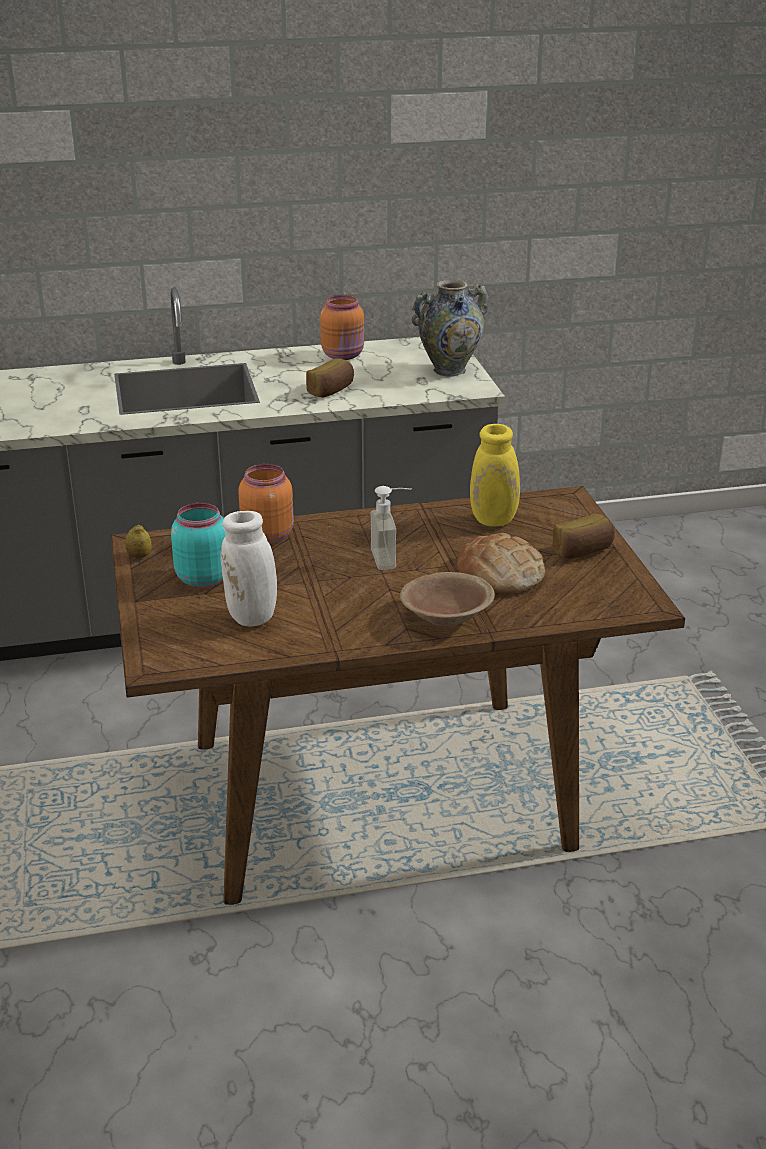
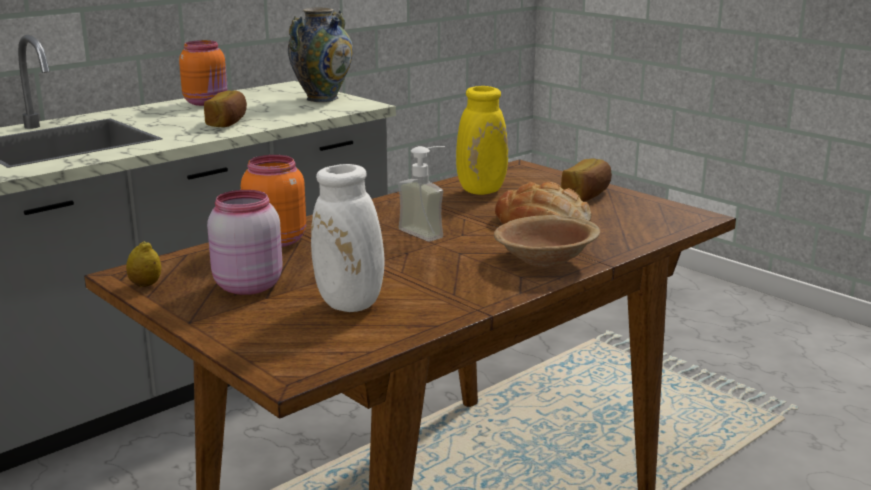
camera: 30 degrees left, 10 degrees down
turquoise jar [171,503,225,587] -> pink jar [207,190,283,295]

